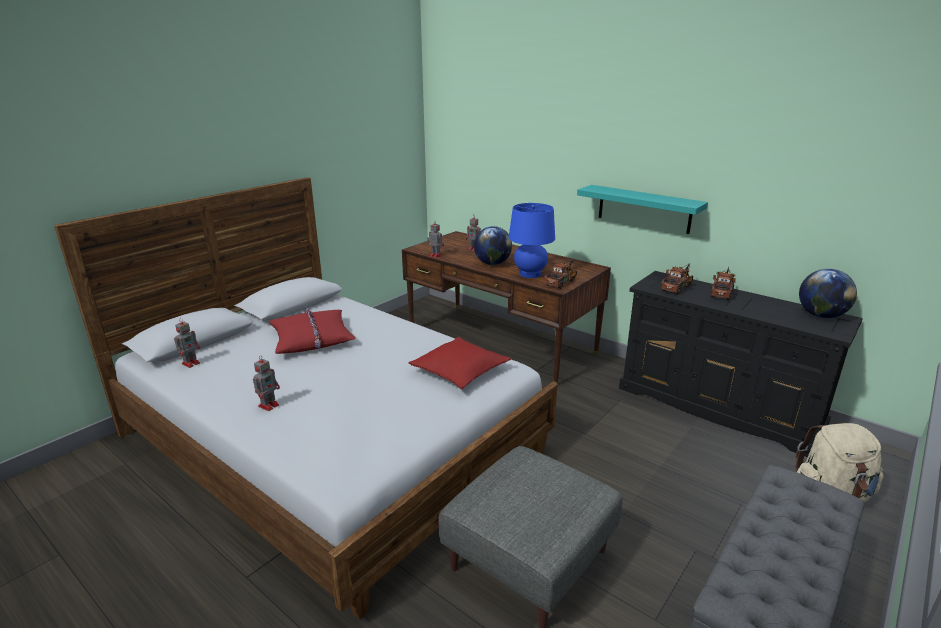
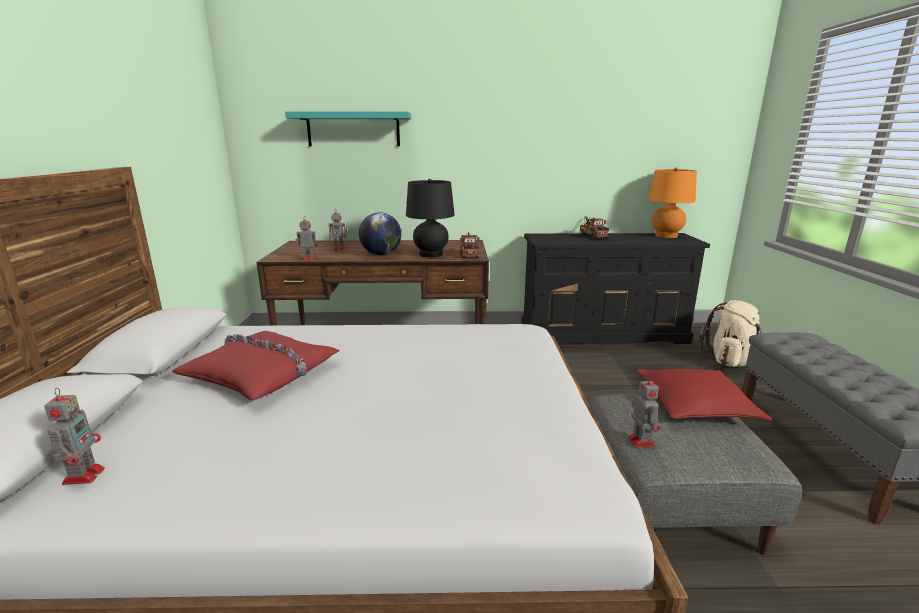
camera: 40 degrees left, 5 degrees down
toy robot [253,355,280,411] -> toy robot moved to [628,375,660,448]
red pillow [408,337,511,389] -> red pillow moved to [637,369,772,421]
blue table lamp [509,203,555,278] -> black table lamp [406,179,455,257]
turquoise shelf [577,185,708,234] -> turquoise shelf moved to [285,111,411,146]
toy truck [661,263,693,295] -> none
globe [799,269,857,318] -> orange table lamp [648,167,697,238]

